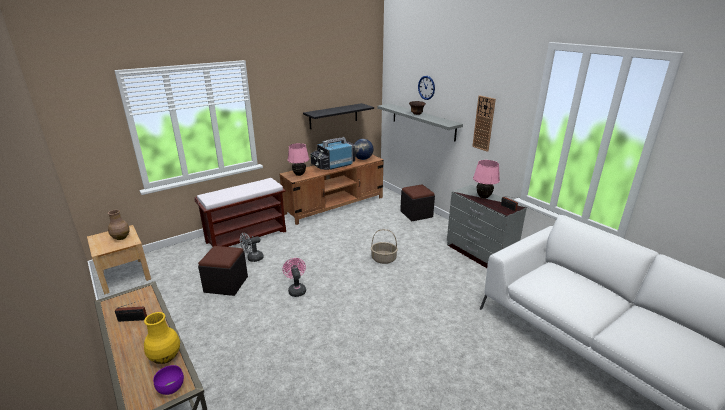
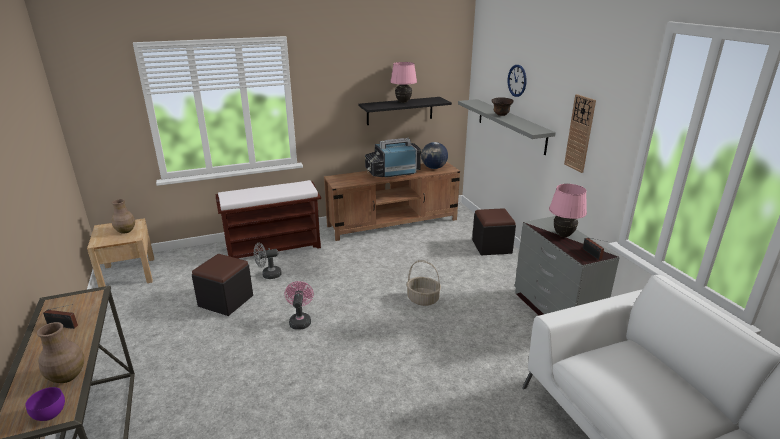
camera: 15 degrees right, 0 degrees up
yellow vase [144,312,180,364] -> brown vase [37,322,84,383]
pink table lamp [287,143,309,176] -> pink table lamp moved to [390,62,417,103]

